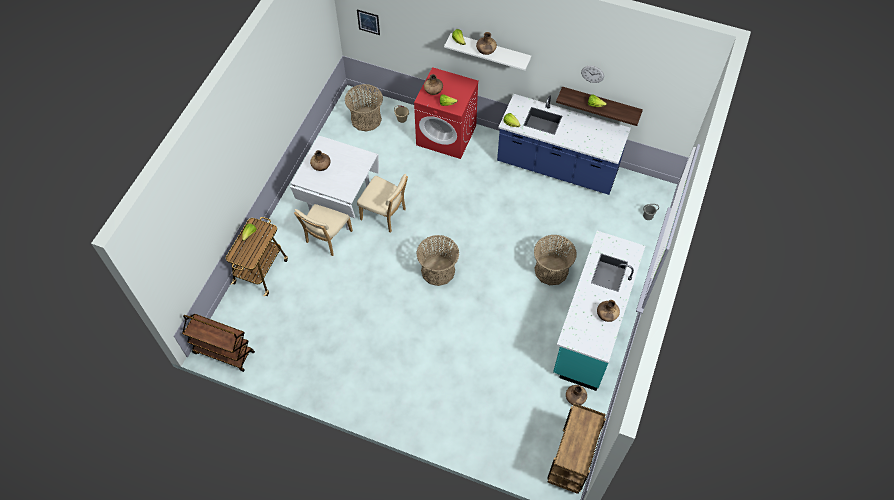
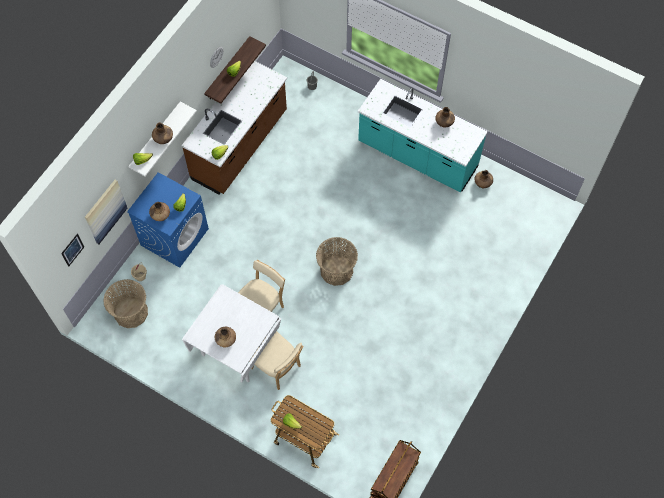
camera: 80 degrees left, 5 degrees up
red washing machine [414,67,479,159] -> blue washing machine [127,172,209,268]
blue counter [497,94,631,195] -> brown counter [181,61,287,194]
basket [534,235,576,285] -> none
brown cart [547,403,606,494] -> none
none -> picture [85,180,128,244]

